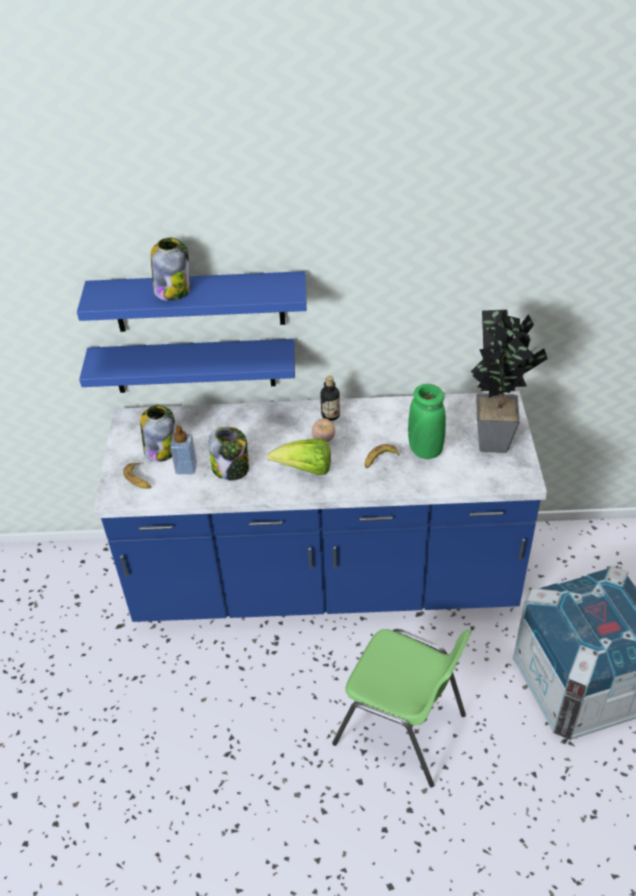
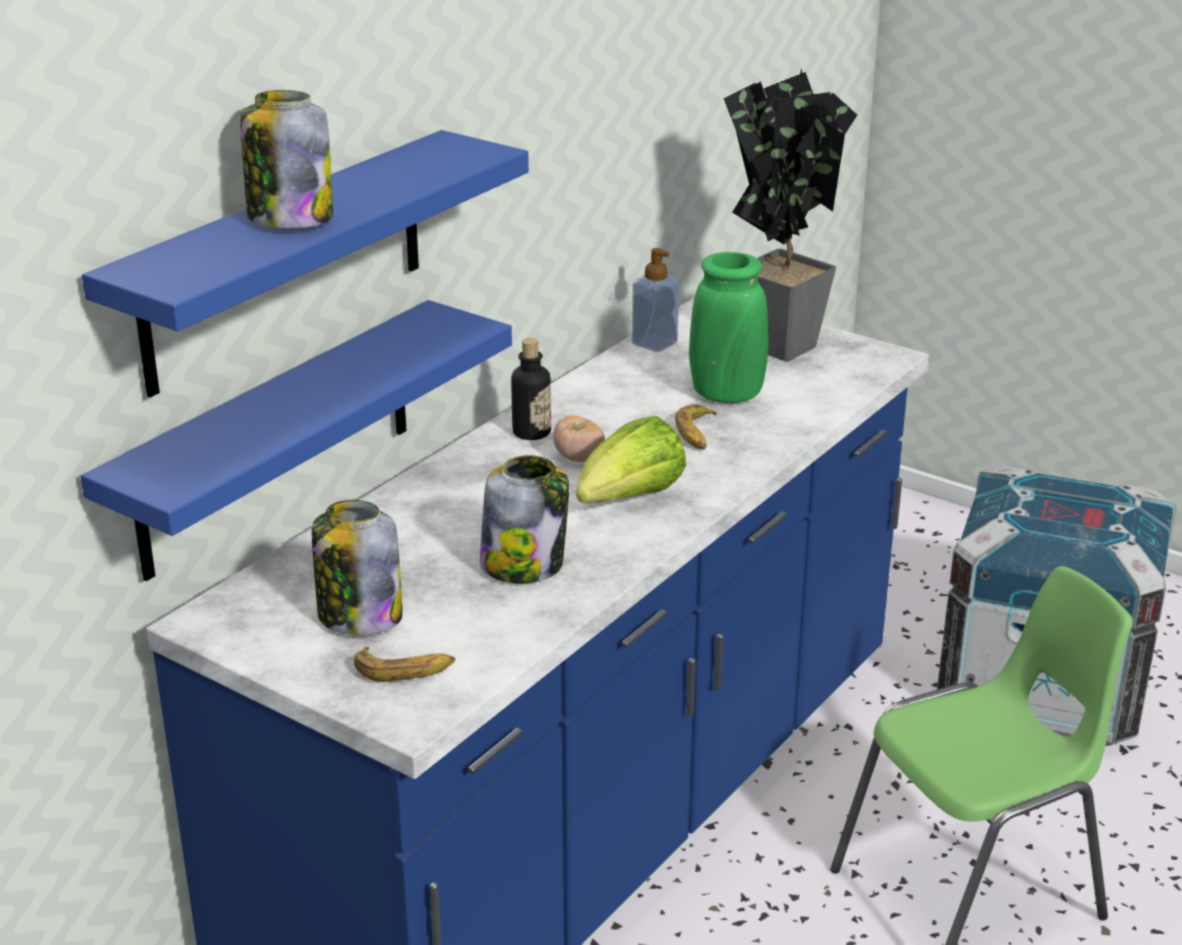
camera: 55 degrees left, 15 degrees down
soap dispenser [170,425,197,475] -> soap dispenser moved to [632,248,679,352]

